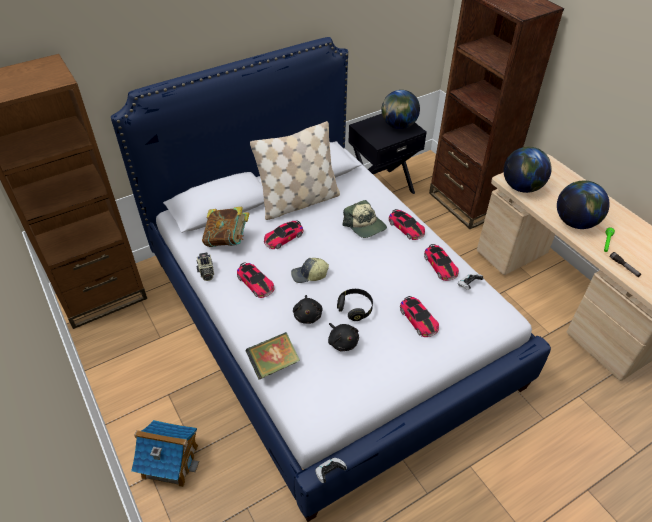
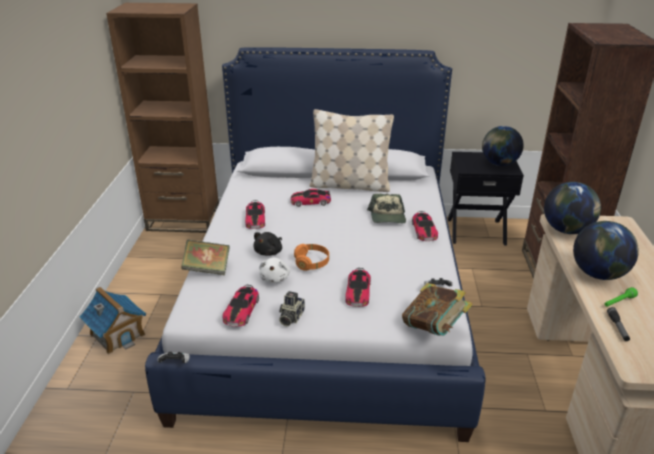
camera: 35 degrees right, 15 degrees down
camera [196,252,214,281] -> camera moved to [279,291,305,326]
book [202,207,250,247] -> book moved to [402,283,473,336]
cap [291,258,329,283] -> none
black plush toy [328,323,359,352] -> white plush toy [259,257,290,283]
black headphones [337,289,373,321] -> orange headphones [294,244,329,271]
toy car [424,244,459,281] -> toy car moved to [222,285,259,327]

